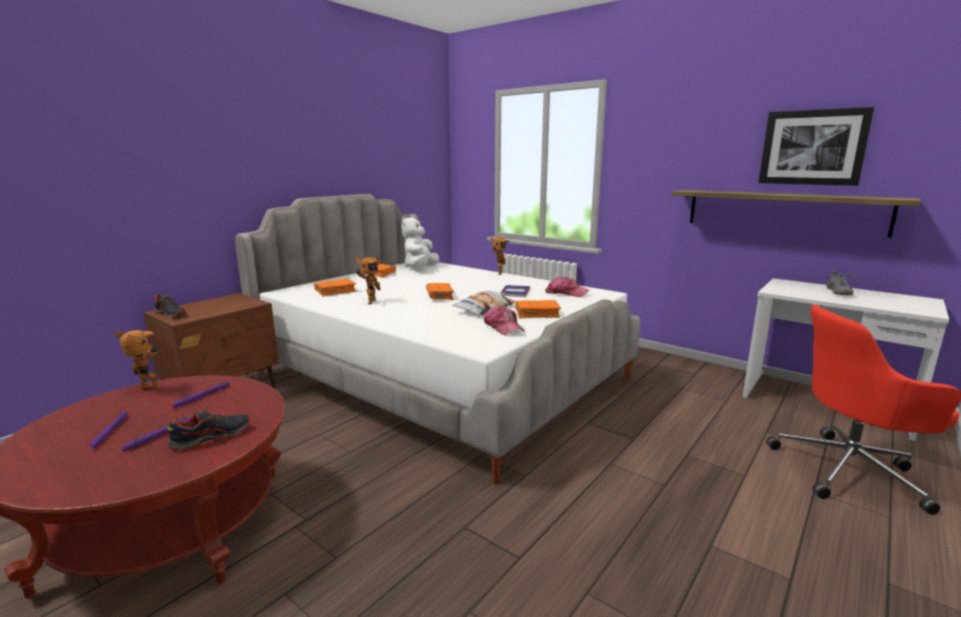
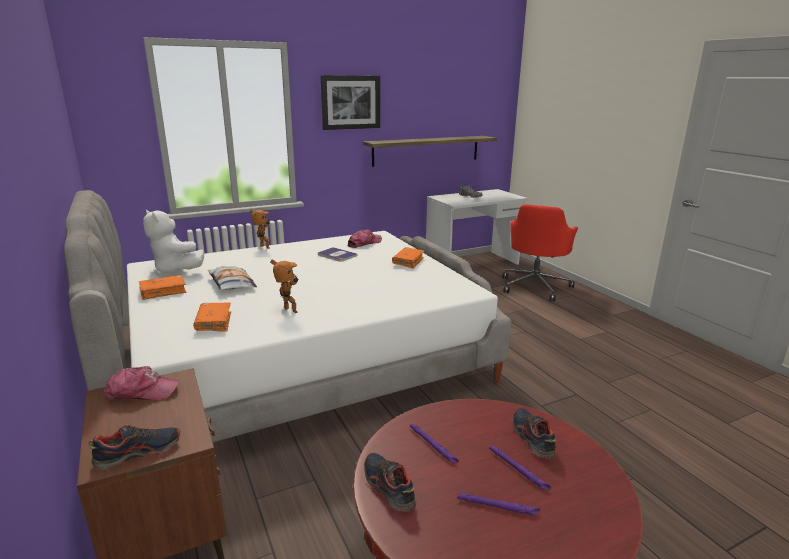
camera: 65 degrees left, 5 degrees up
toy robot [115,330,161,391] -> shoe [364,453,416,512]
orange book [426,283,454,300] -> none
pillow [452,291,516,316] -> pillow moved to [208,266,257,290]
cap [484,306,525,335] -> cap moved to [103,366,180,400]
picture [759,107,874,186] -> picture moved to [321,75,380,130]

